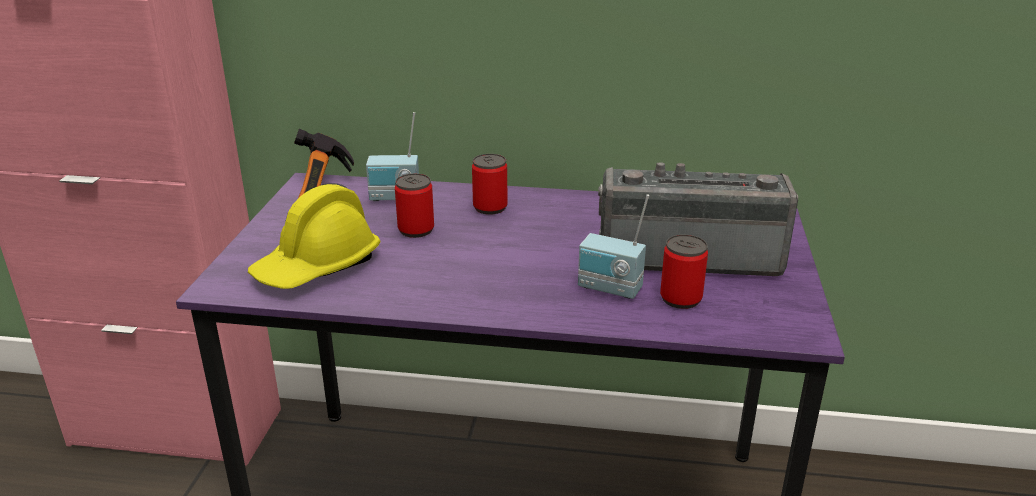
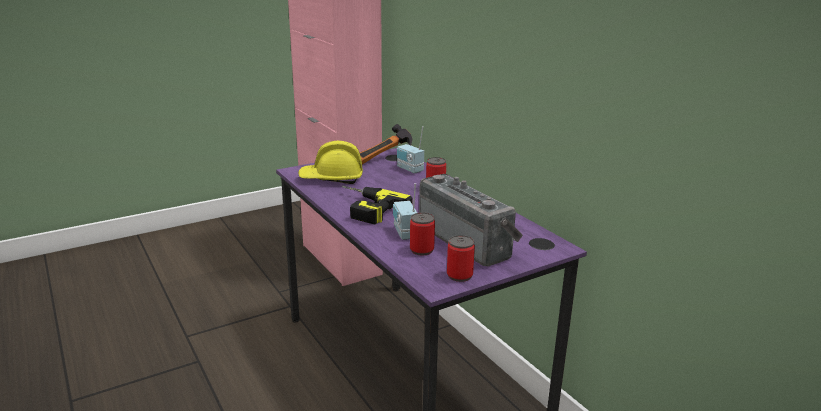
camera: 50 degrees right, 5 degrees down
can [395,173,434,238] -> can moved to [447,235,475,282]
none -> power drill [342,186,413,224]

